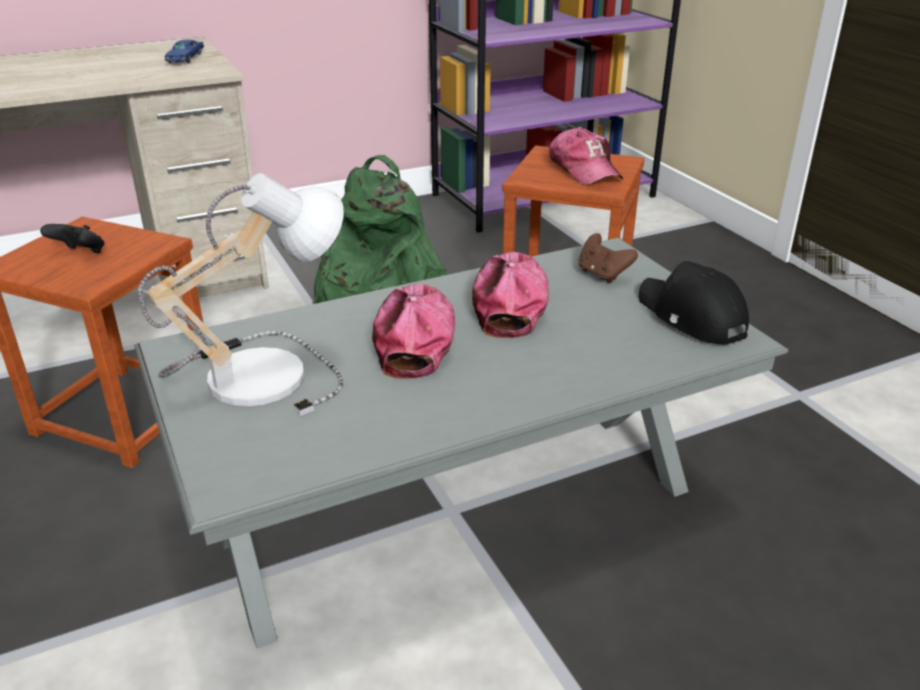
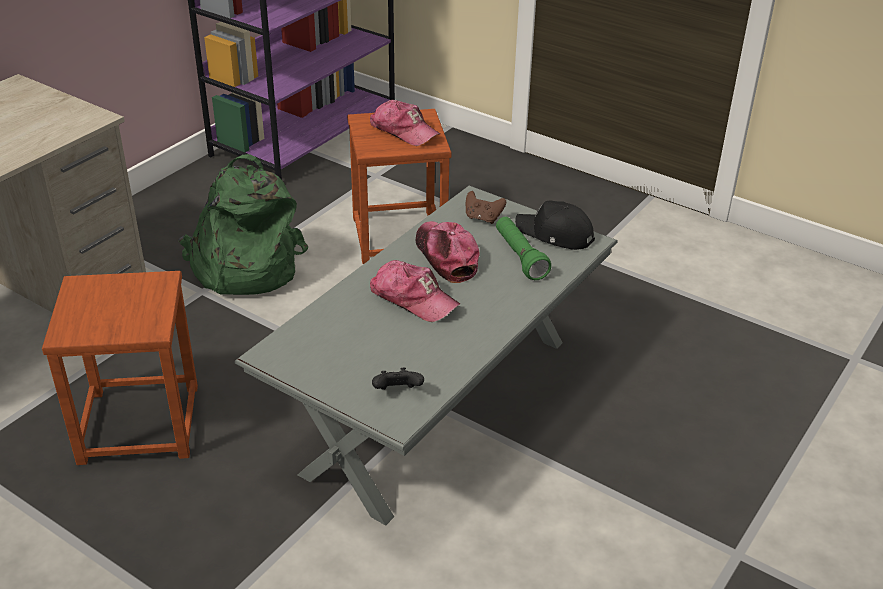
camera: 30 degrees left, 5 degrees up
black game controller [40,224,104,254] -> black game controller moved to [372,368,424,390]
table lamp [138,173,344,416] -> none
blue toy car [165,40,204,64] -> none
cap [372,284,455,379] -> cap turned 150 degrees clockwise [370,260,460,322]
none -> green flashlight [496,217,551,280]

